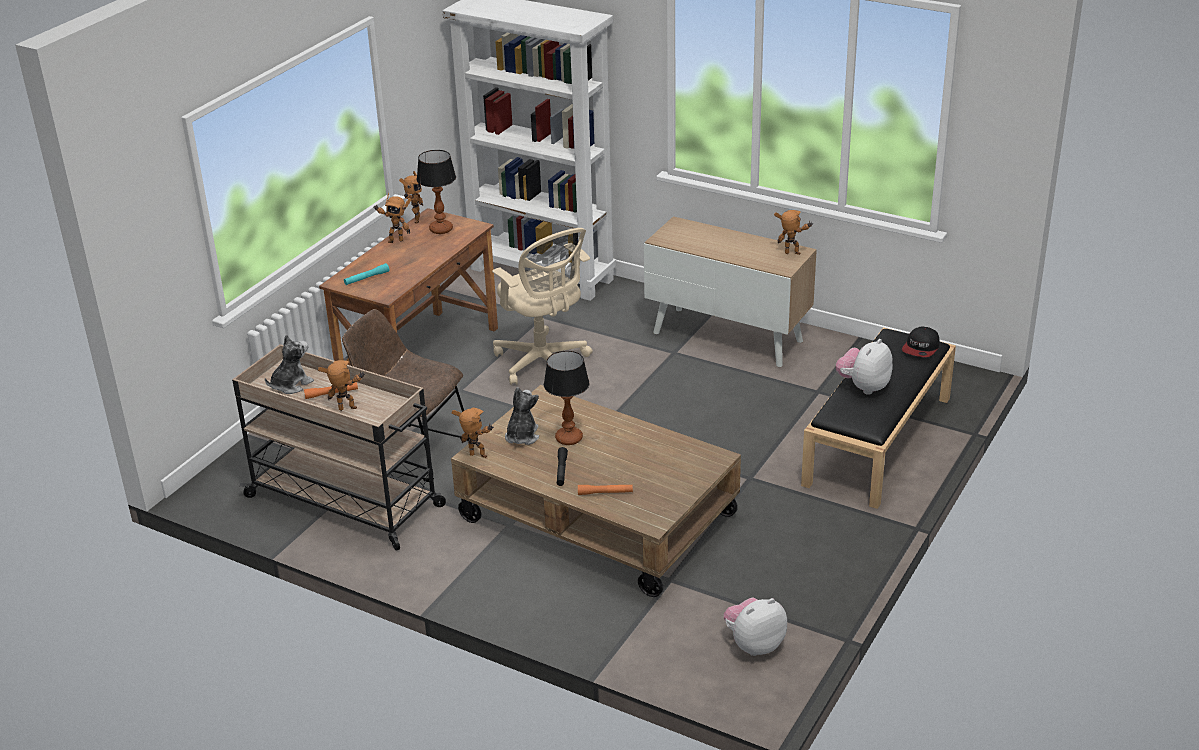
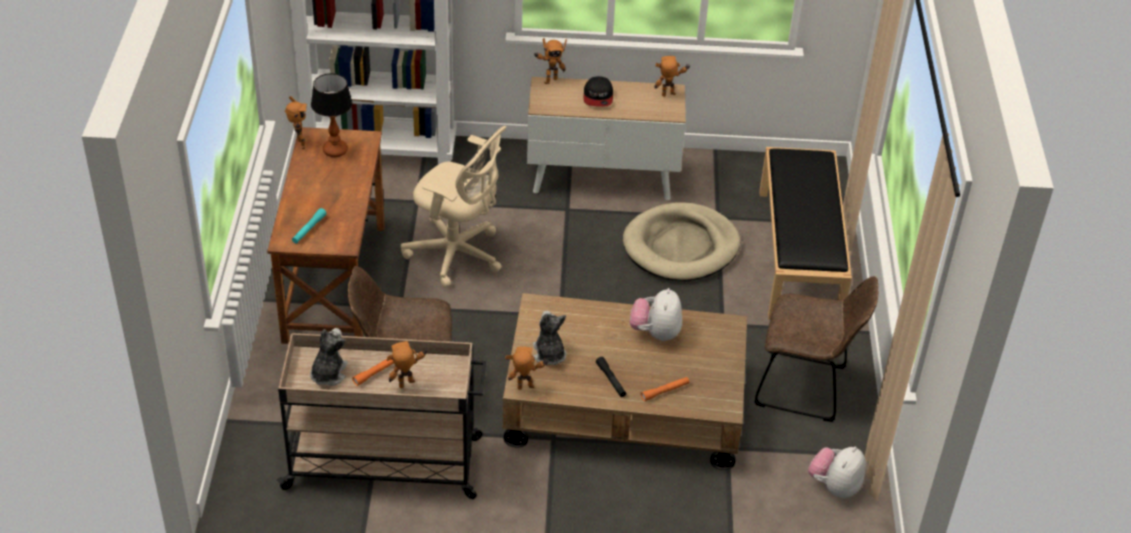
camera: 30 degrees left, 10 degrees up
toy robot [373,193,412,243] -> toy robot moved to [534,38,567,84]
table lamp [544,351,589,445] -> none
plush toy [836,339,893,395] -> plush toy moved to [630,288,682,341]
cap [902,327,940,357] -> cap moved to [584,76,613,107]
none -> beige dog bed [623,202,740,281]
none -> brown chair [754,276,878,422]

